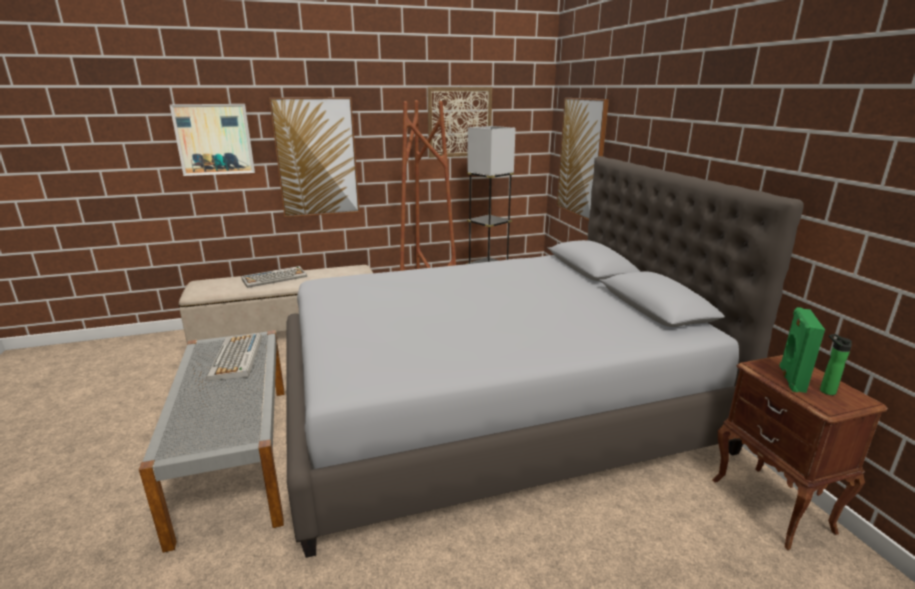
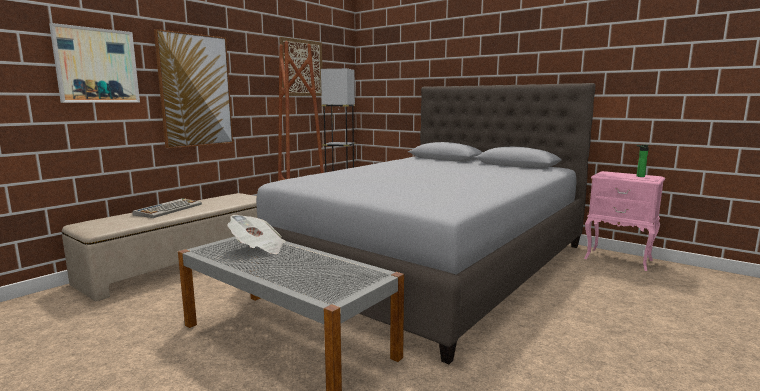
camera: 35 degrees left, 10 degrees down
keyboard [206,333,262,381] -> newspaper [227,215,285,254]
picture [557,98,609,220] -> none
brown nightstand [712,355,888,550] -> pink nightstand [584,171,665,271]
green speaker [779,307,825,393] -> none

